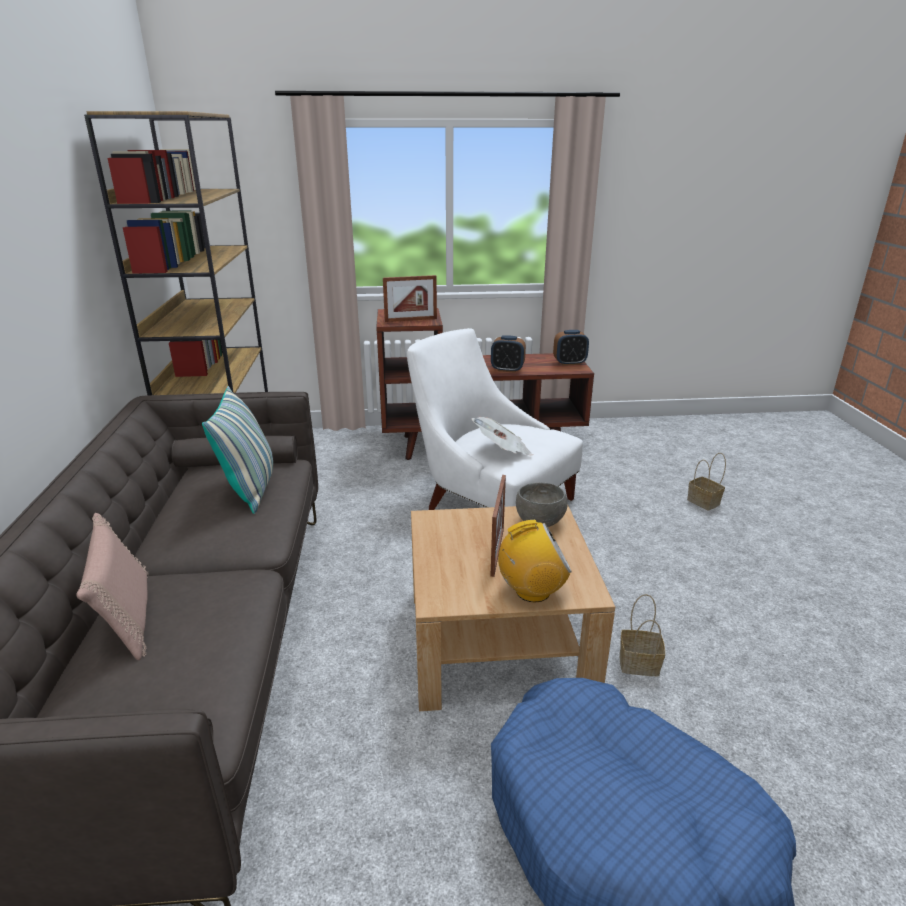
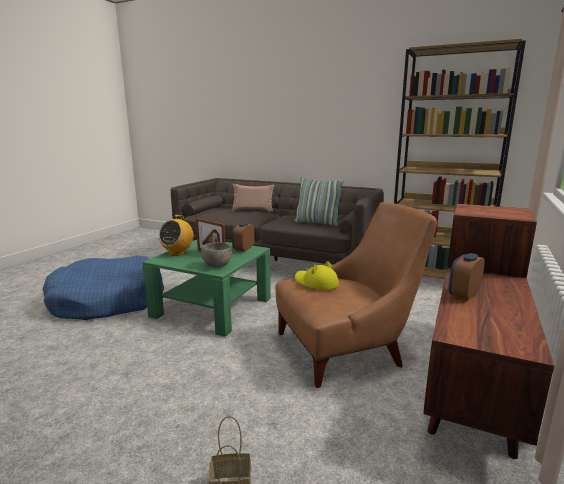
camera: 120 degrees right, 10 degrees down
picture frame [383,275,437,322] -> none
white armchair [407,328,583,510] -> brown armchair [276,202,437,388]
brown coffee table [411,504,615,711] -> green coffee table [142,240,271,337]
newspaper [471,417,533,456] -> yellow hat [295,261,339,290]
alarm clock [553,330,589,366] -> alarm clock moved to [232,222,254,252]
basket [620,594,665,676] -> none

